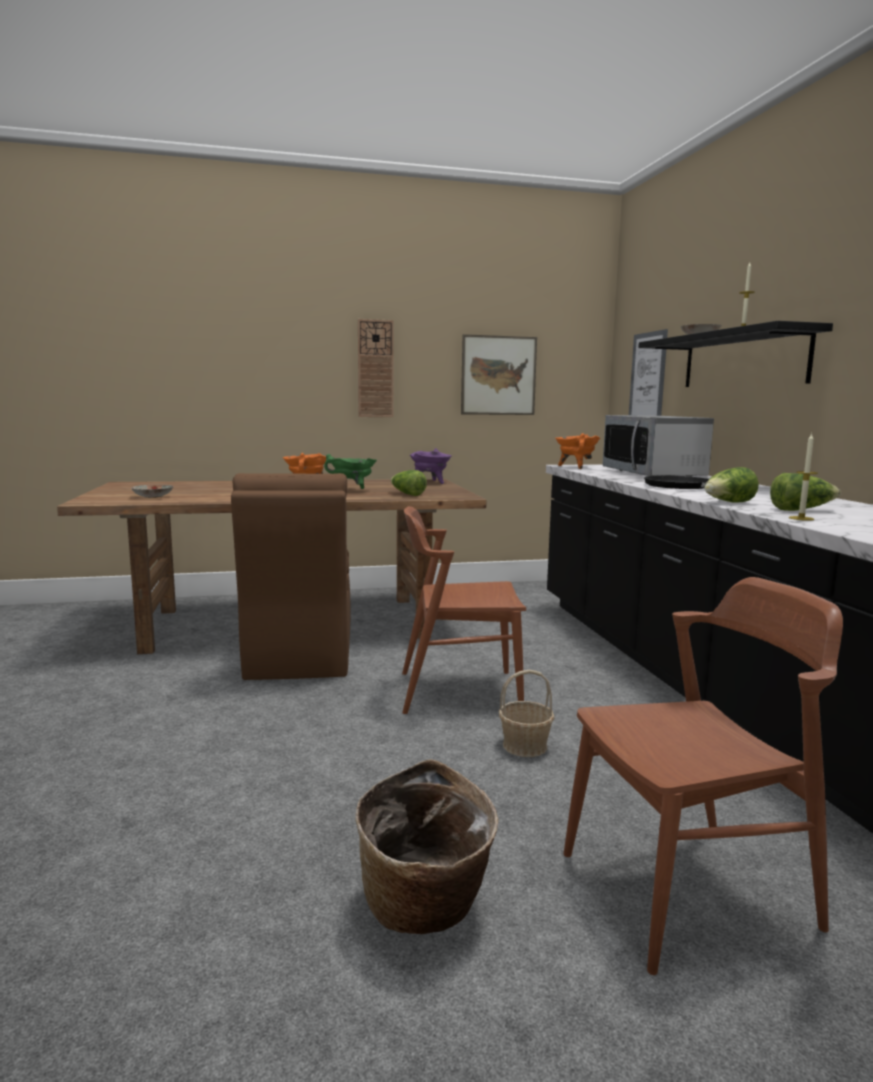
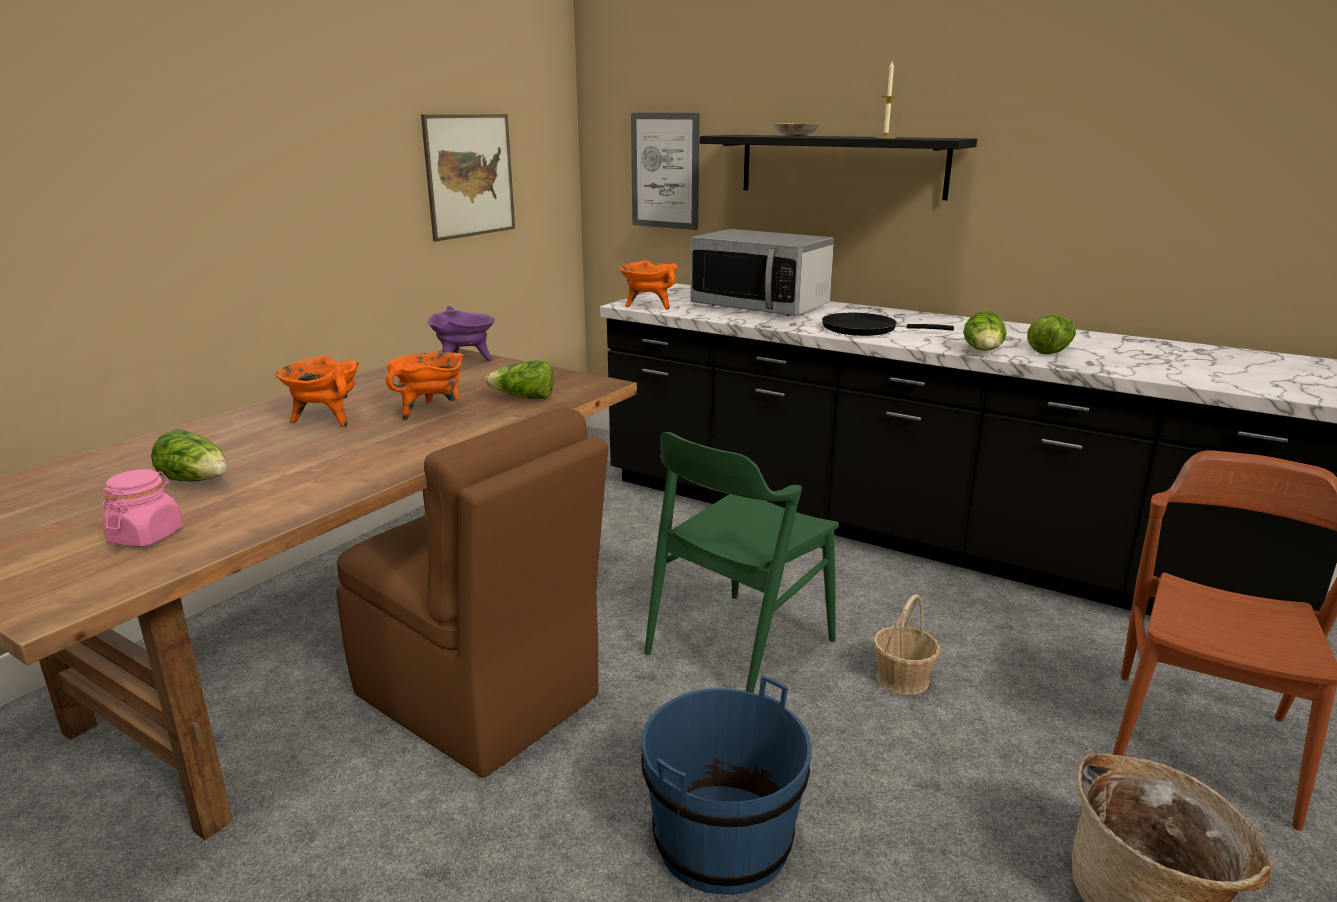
camera: 45 degrees left, 10 degrees up
plate [131,485,174,498] -> pink jar [102,469,183,547]
green cooking pot [324,454,377,489] -> orange cooking pot [386,352,464,420]
wall clock [358,319,394,417] -> none
brown chair [402,506,526,714] -> green chair [644,432,839,693]
candle [789,433,818,521] -> none
none -> lettuce [151,429,227,482]
none -> blue bucket [641,675,812,895]

